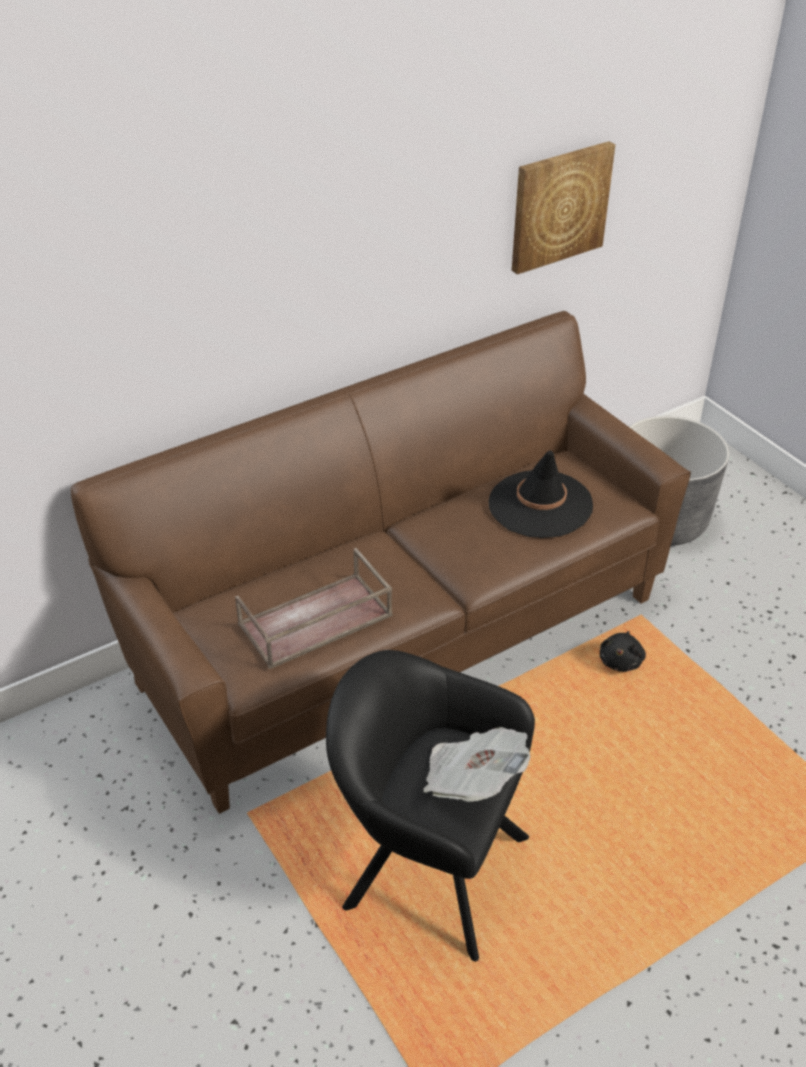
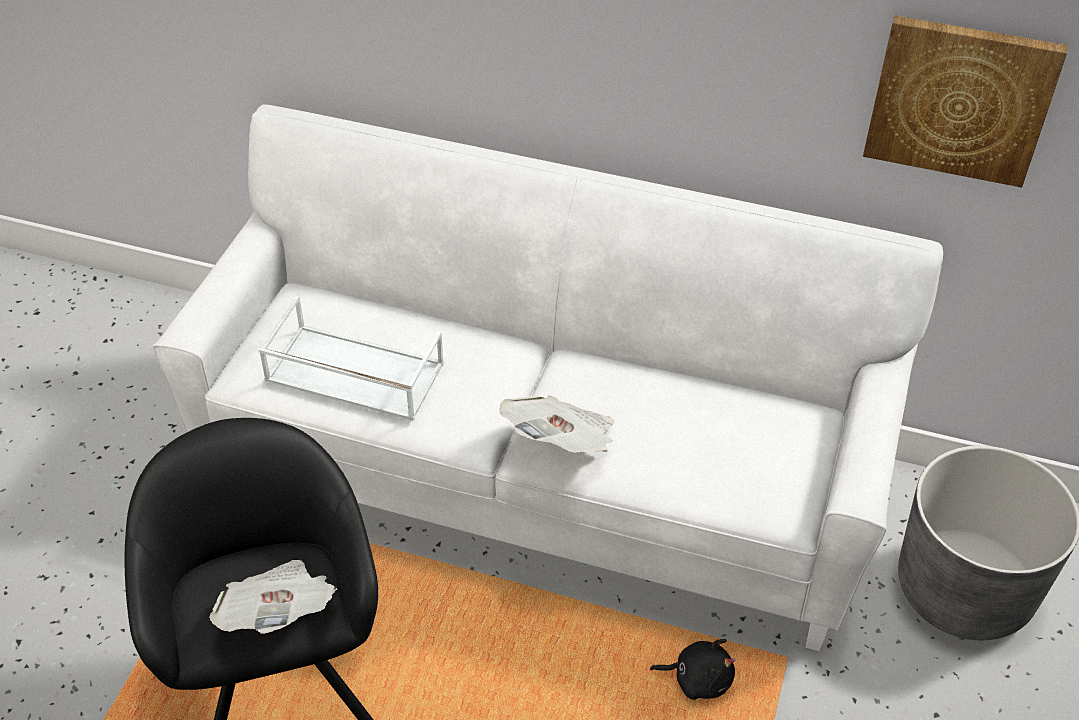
camera: 50 degrees right, 5 degrees up
brown sofa [71,311,691,814] -> white sofa [153,104,943,651]
brown tray [235,548,393,669] -> white tray [259,296,444,421]
black hat [489,451,593,538] -> none
black plush toy [600,631,646,672] -> black plush toy turned 150 degrees counterclockwise [650,639,736,700]
none -> newspaper [499,395,614,453]

